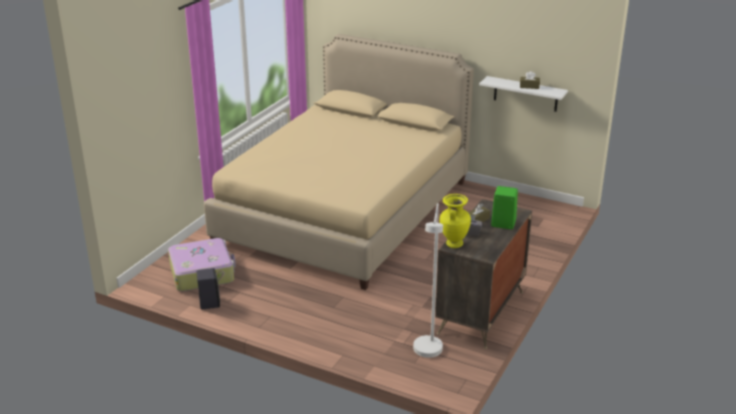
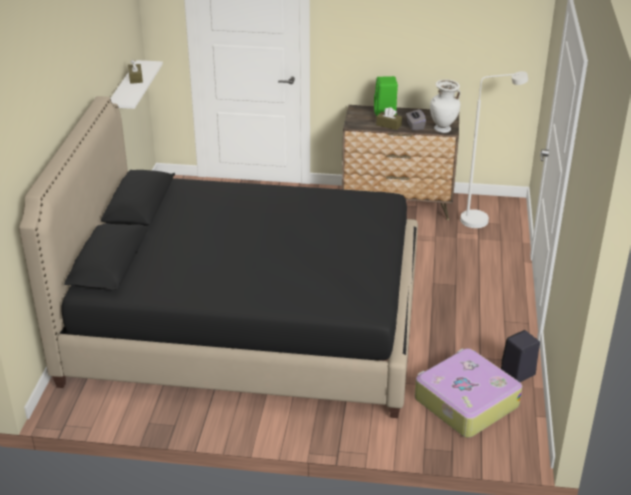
camera: 110 degrees left, 5 degrees up
beige bed [204,34,474,290] -> black bed [19,96,418,418]
yellow vase [440,194,471,248] -> white vase [430,79,460,133]

